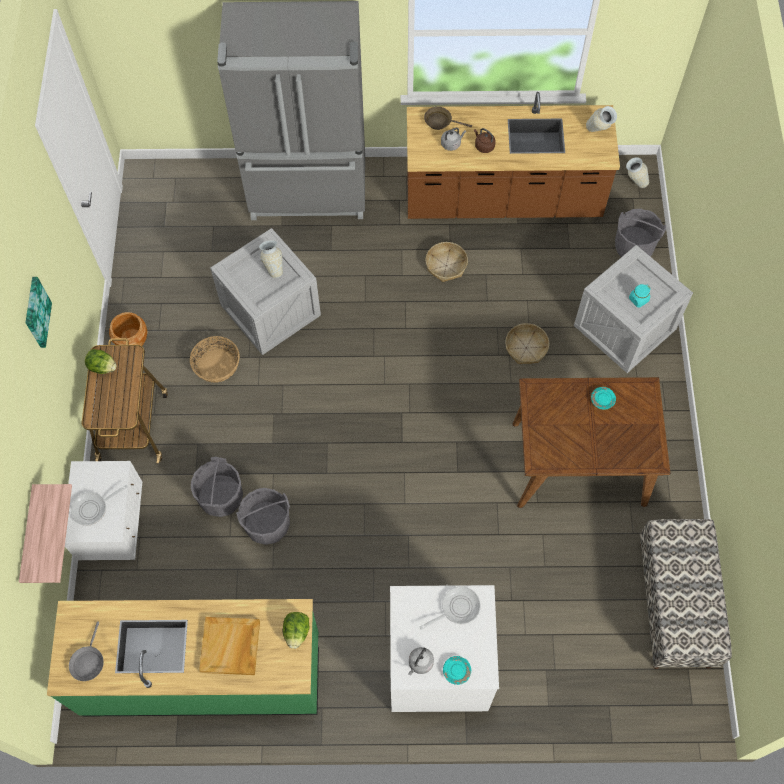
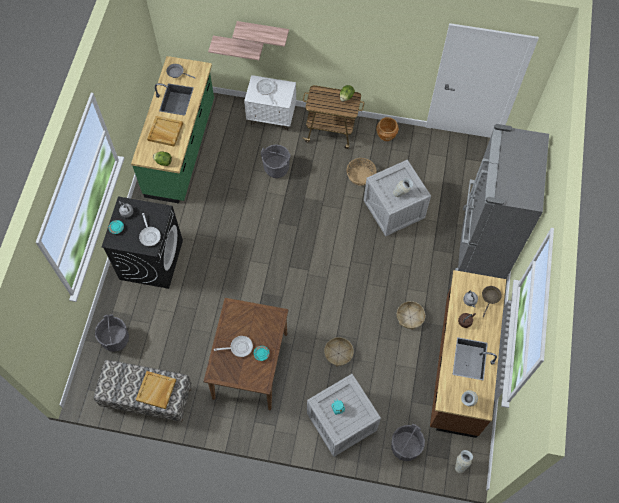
camera: 100 degrees right, 0 degrees up
picture [25,277,52,348] -> none
grey bucket [236,488,290,545] -> grey bucket moved to [95,314,129,352]
white washing machine [390,585,499,712] -> black washing machine [102,196,183,289]
none -> beige tray [136,371,176,409]
none -> frying pan [214,336,253,357]
none -> shelf [232,21,289,47]

